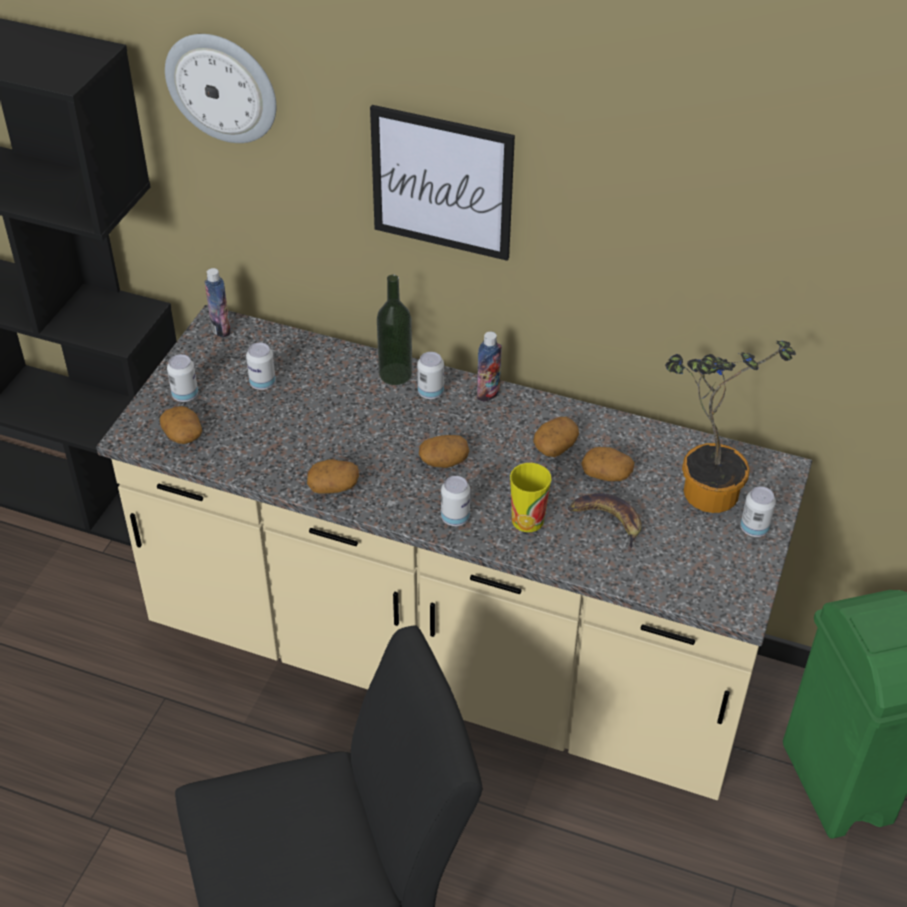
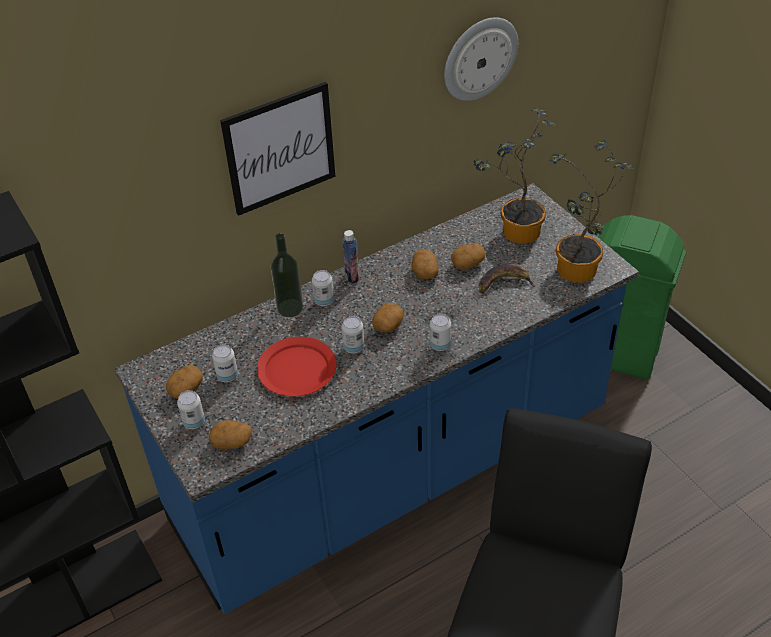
camera: 50 degrees left, 0 degrees up
beige counter [96,305,812,800] -> blue counter [114,183,639,614]
wall clock [165,34,276,143] -> wall clock moved to [444,17,518,101]
bottle [205,268,231,338] -> none
potato [307,459,359,494] -> potato moved to [166,365,203,400]
cup [510,463,551,532] -> none
can [740,486,776,537] -> can moved to [342,316,365,353]
none -> red plate [257,337,337,397]
none -> potted plant [549,140,634,283]

